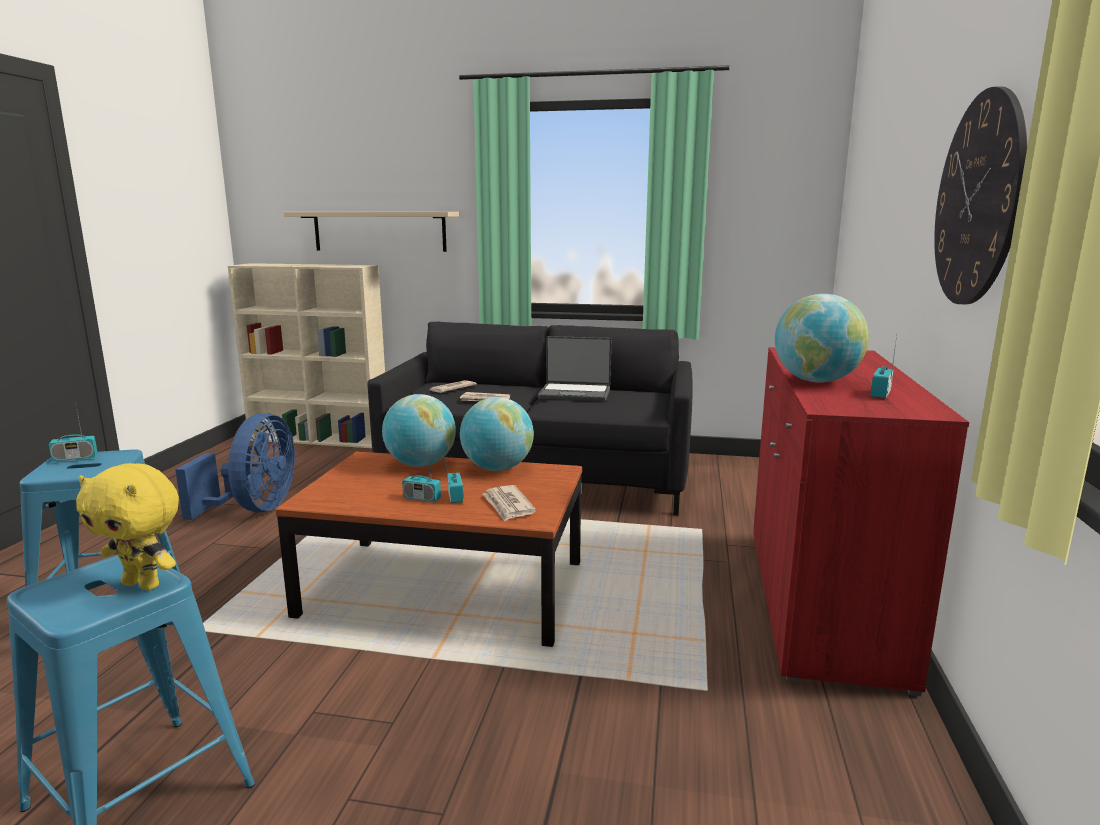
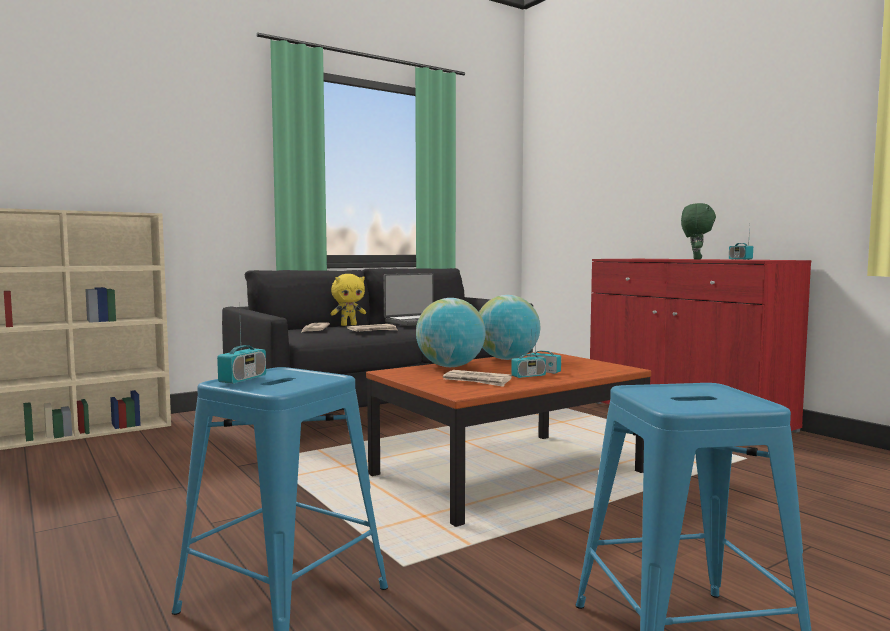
camera: 45 degrees left, 10 degrees down
yellow plush toy [76,463,179,590] -> yellow plush toy moved to [331,274,366,326]
blue fan [175,413,295,520] -> none
beige shelf [284,212,459,252] -> none
newspaper [482,485,536,521] -> newspaper moved to [443,370,512,387]
globe [775,294,869,383] -> green plush toy [681,203,716,260]
wall clock [934,86,1027,304] -> none

